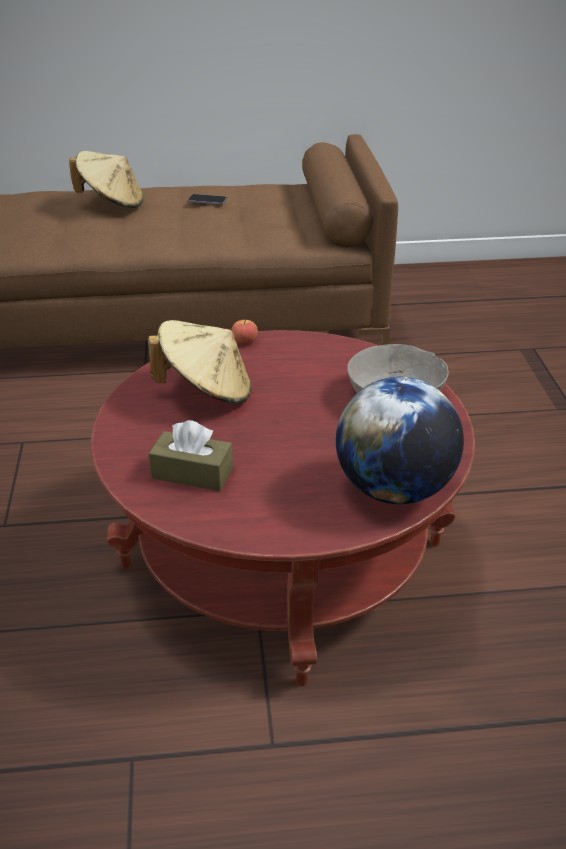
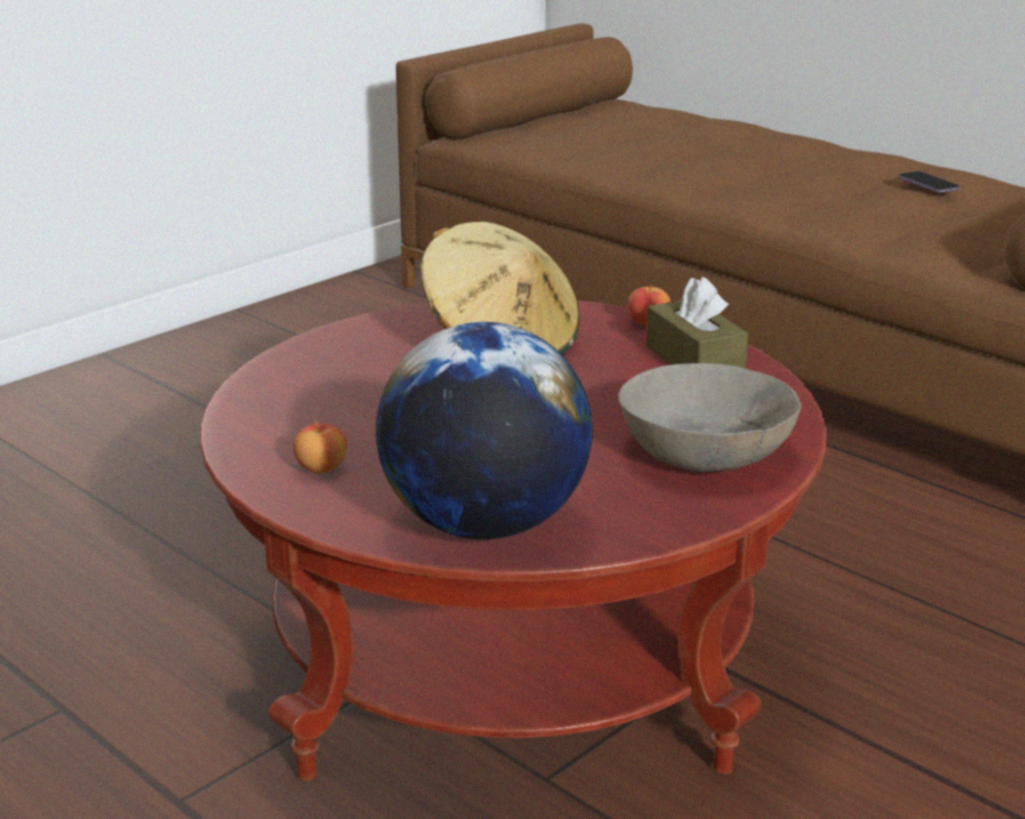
camera: 50 degrees right, 10 degrees down
beige hat [69,151,143,208] -> none
brown tissue box [149,420,233,491] -> brown tissue box moved to [647,277,748,369]
none -> apple [293,420,347,473]

